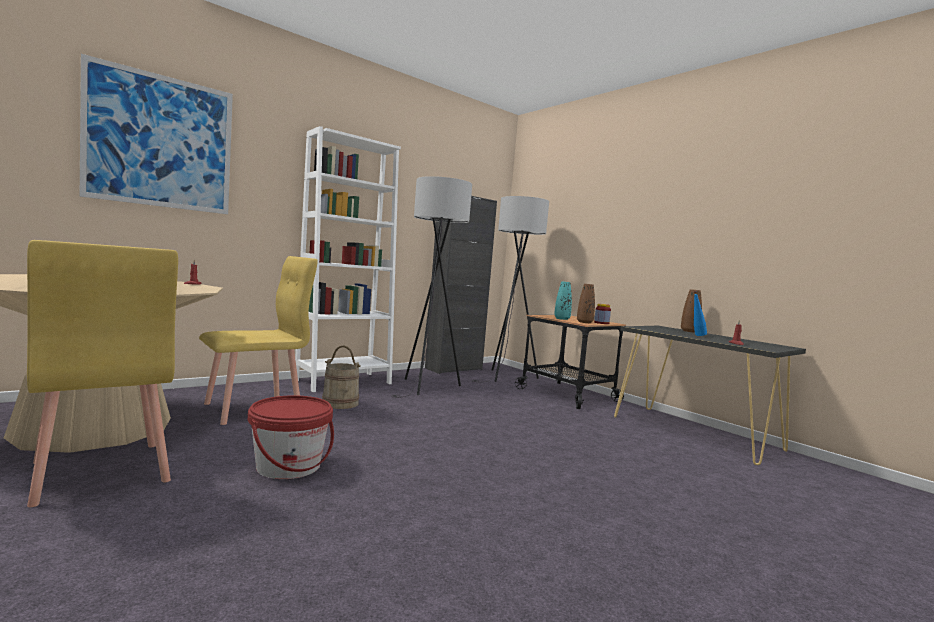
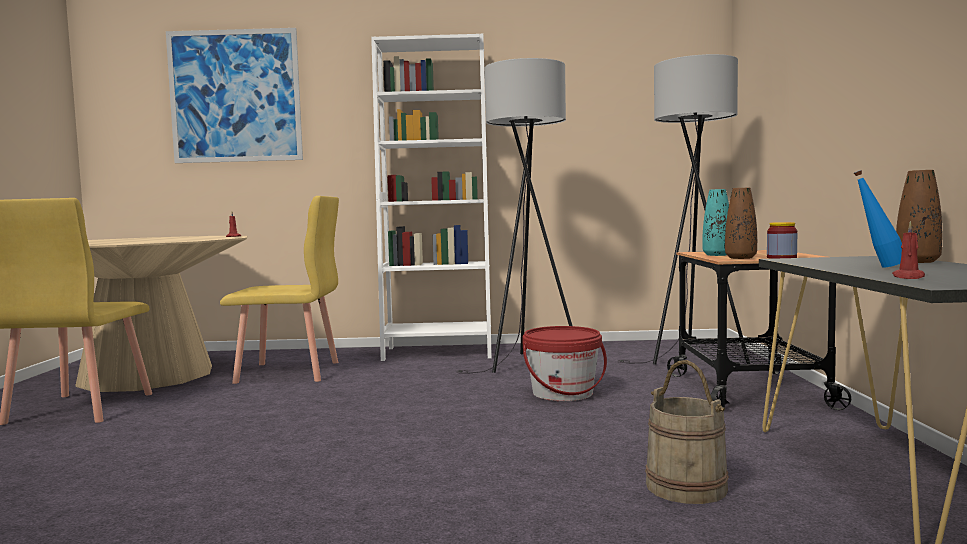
camera: 40 degrees right, 0 degrees up
red bucket [248,395,334,479] -> red bucket moved to [522,326,607,401]
beige bucket [322,345,361,409] -> beige bucket moved to [645,360,729,504]
black cabinet [425,196,497,374] -> none

